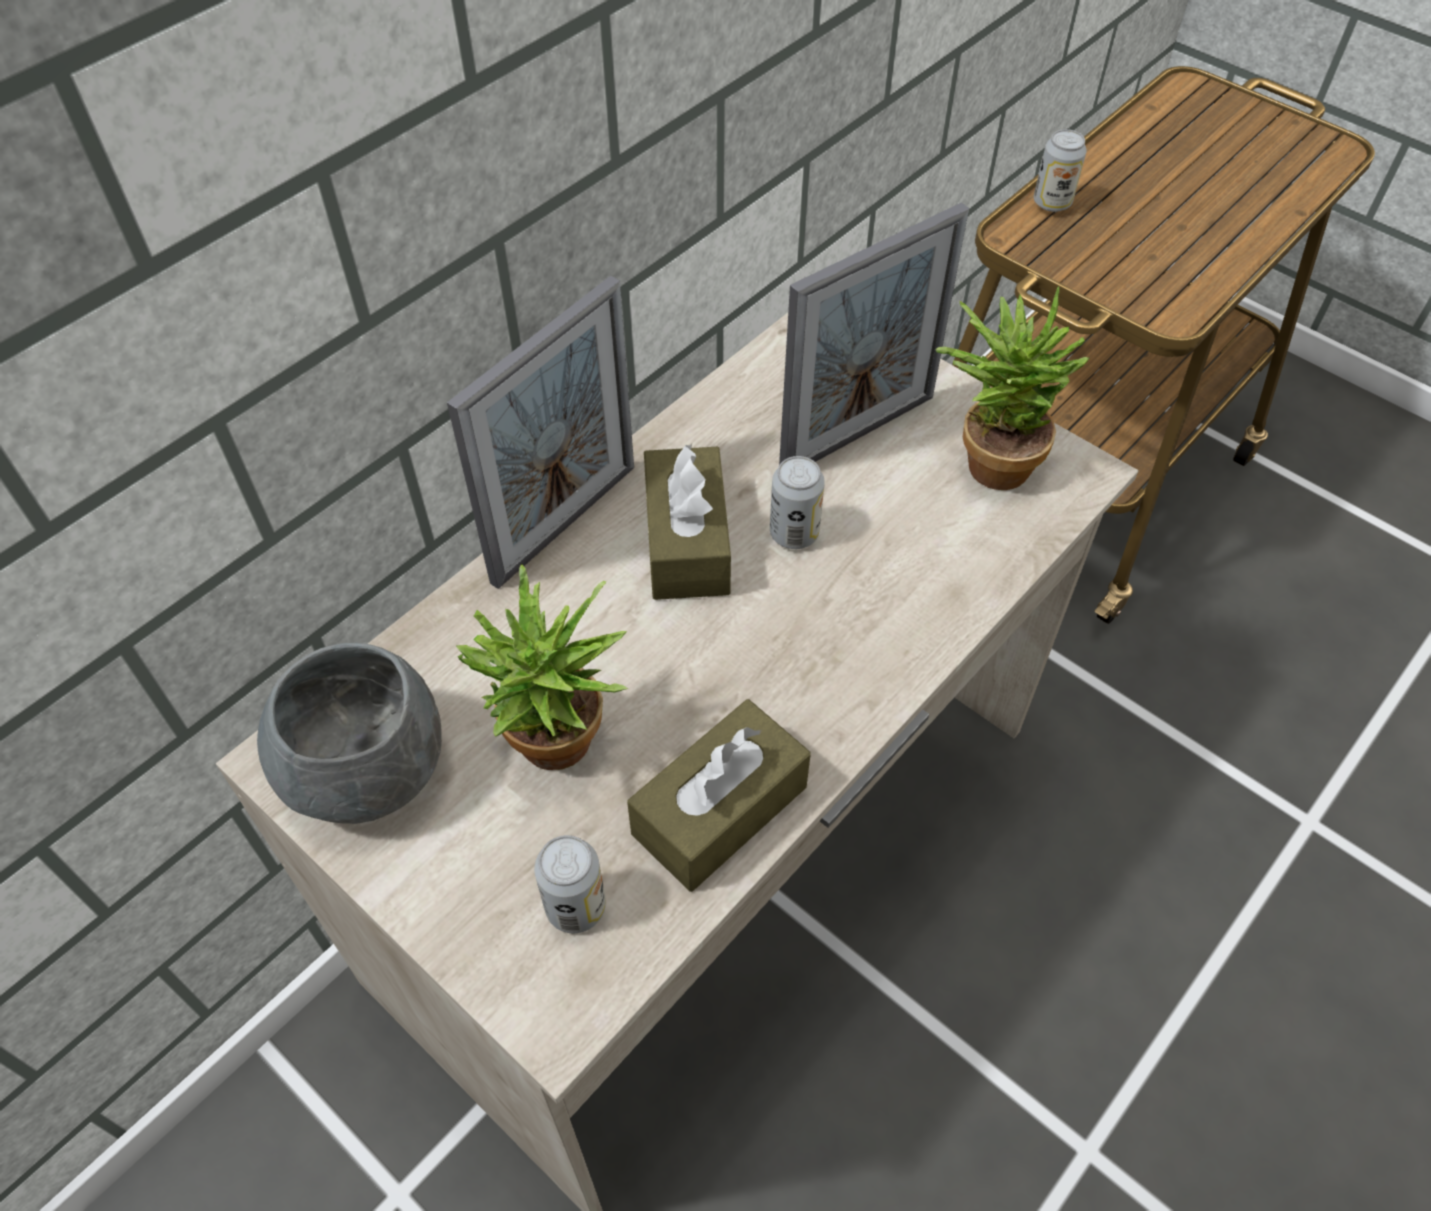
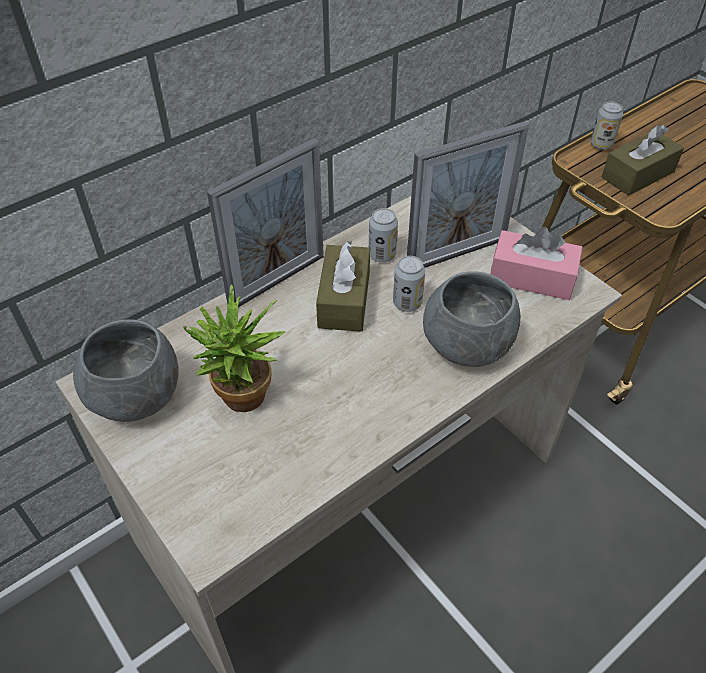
camera: 10 degrees right, 5 degrees down
can [534,835,606,933] -> can moved to [369,208,398,262]
brown tissue box [627,699,811,892] -> brown tissue box moved to [602,125,684,196]
potted plant [935,287,1089,490] -> pink tissue box [490,227,583,300]
none -> grey bowl [423,272,521,367]

